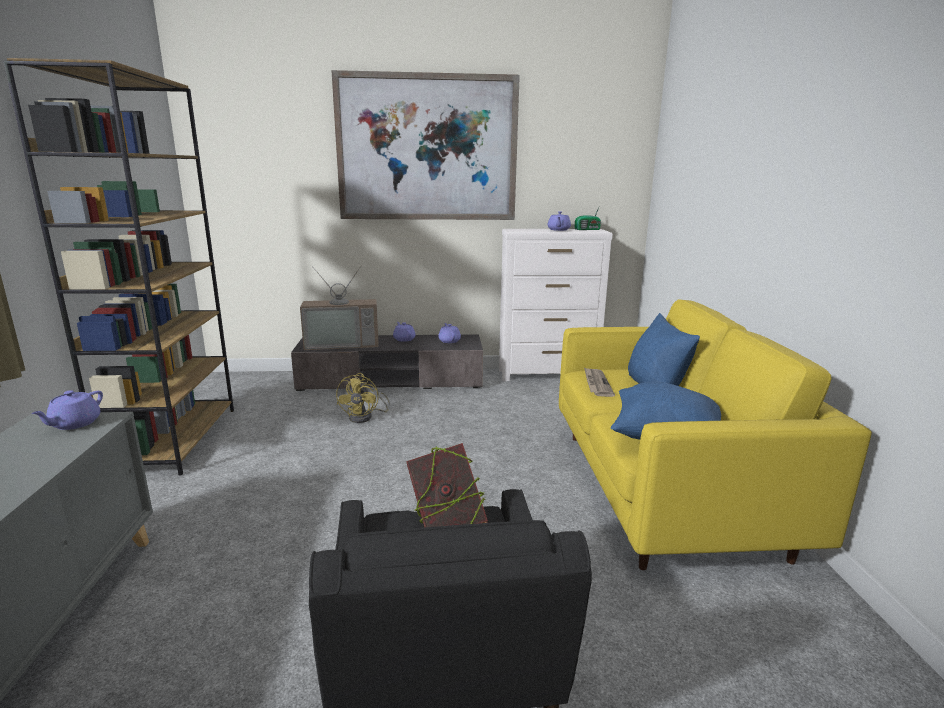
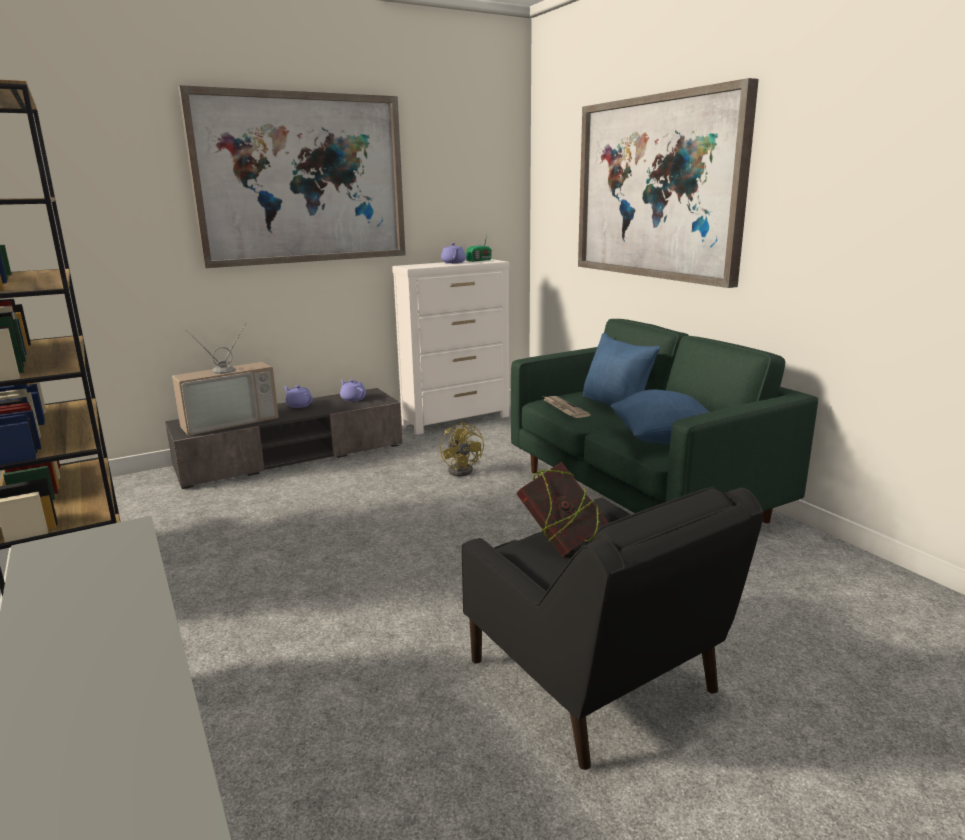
camera: 25 degrees left, 0 degrees up
purple teapot [31,390,103,430] -> none
yellow fan [336,373,390,423] -> yellow fan moved to [440,422,484,476]
yellow sofa [559,299,872,570] -> green sofa [511,319,818,524]
none -> picture [578,78,759,288]

